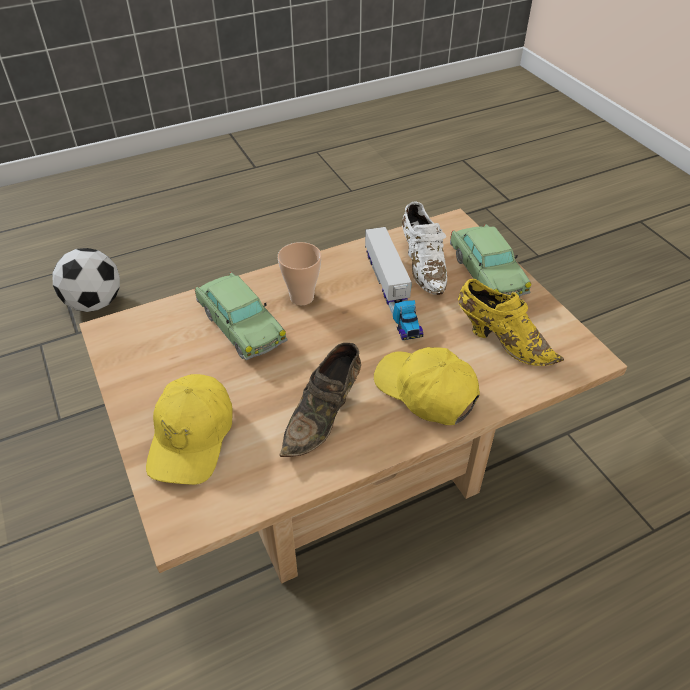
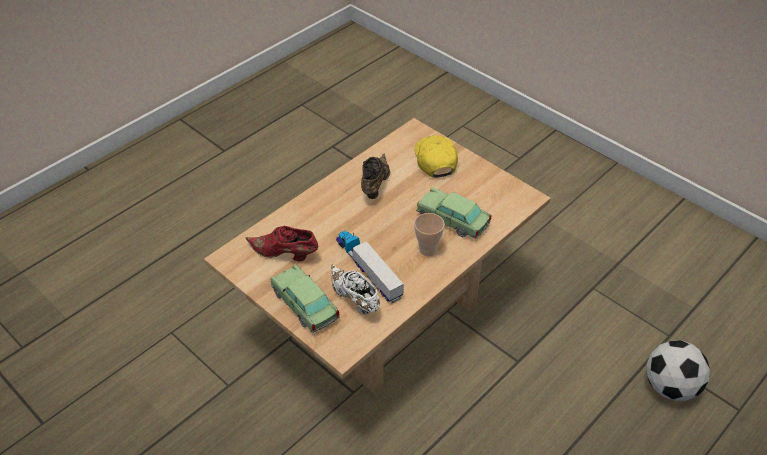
camera: 160 degrees right, 0 degrees up
yellow cap [374,347,480,425] -> none
yellow shoe [458,279,564,366] -> red shoe [246,226,318,261]

